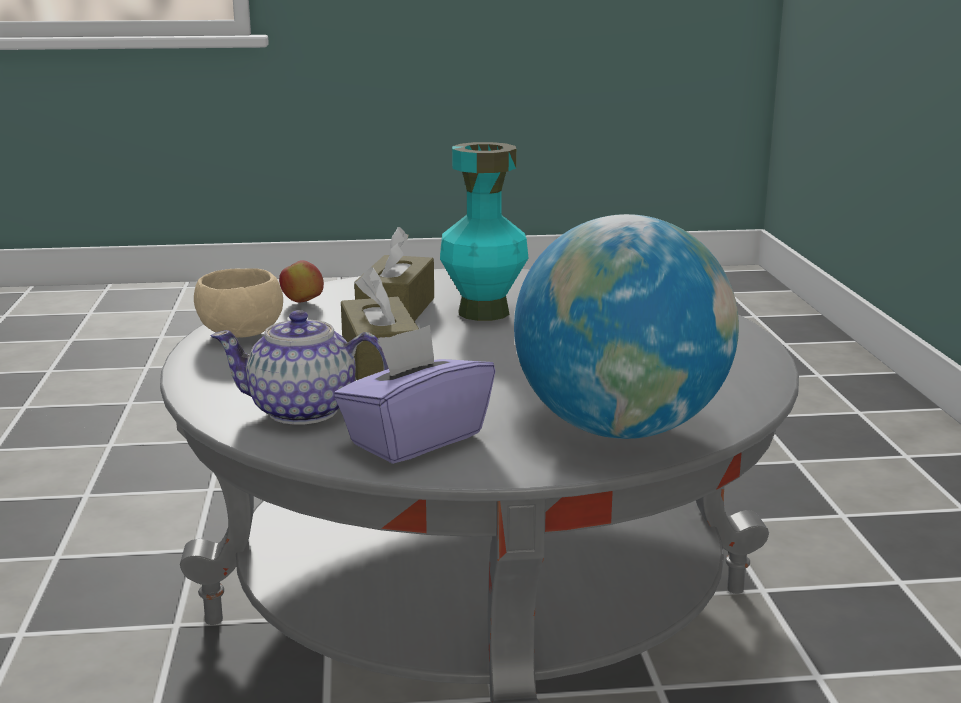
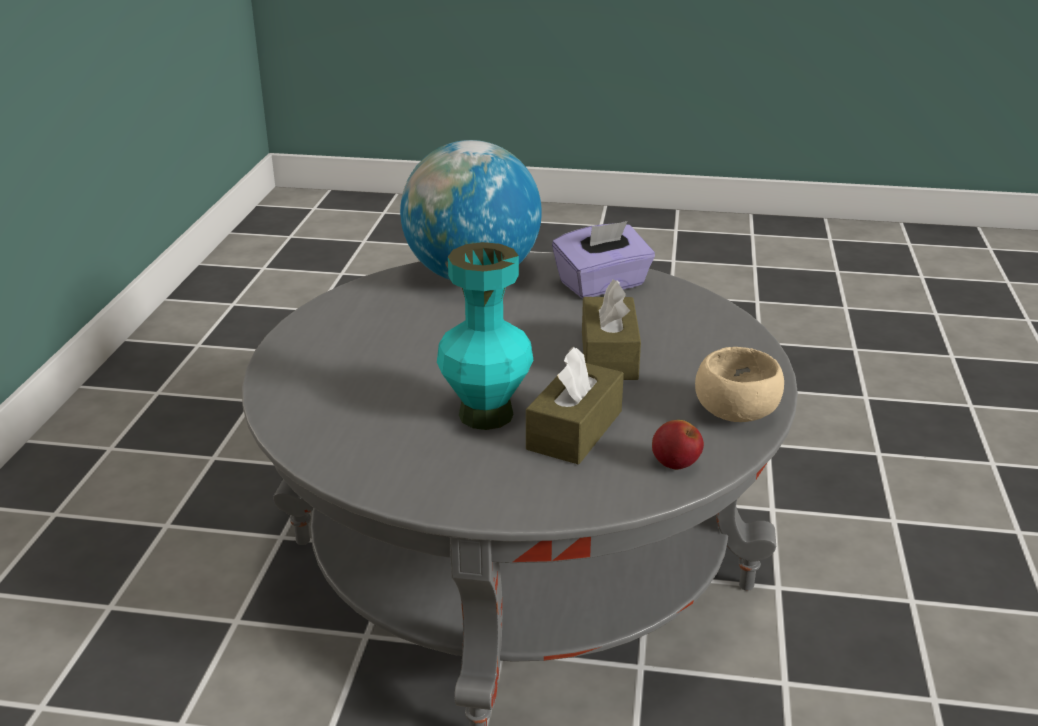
camera: 165 degrees left, 10 degrees up
teapot [211,310,389,425] -> none

